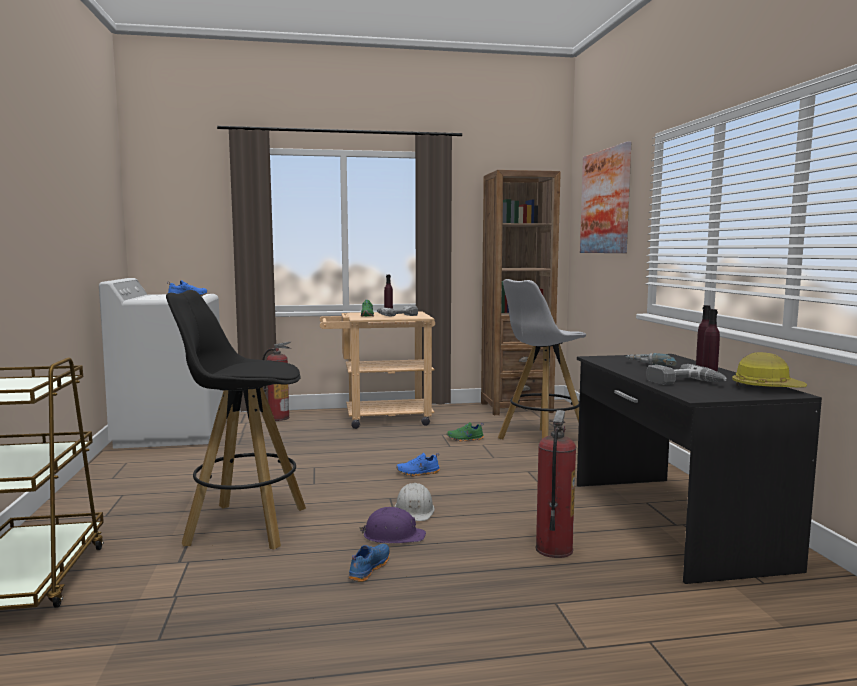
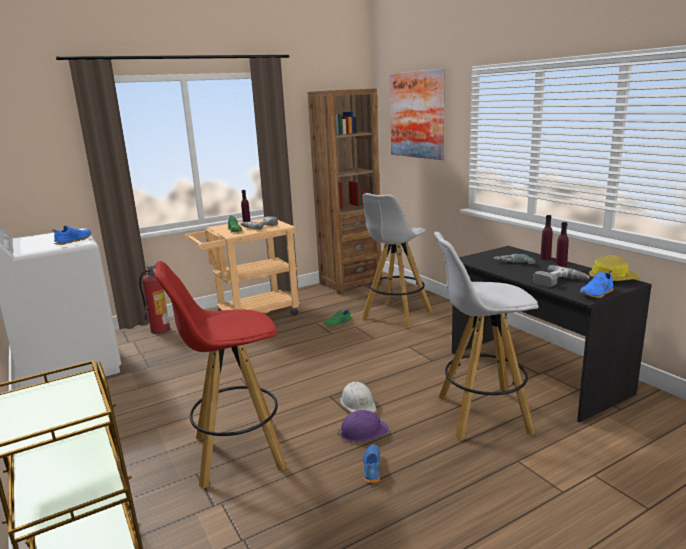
camera: 20 degrees left, 10 degrees up
black stool [166,290,306,549] -> red stool [154,261,287,489]
blue shoe [396,453,440,477] -> blue shoe moved to [580,270,613,298]
fire extinguisher [536,410,576,558] -> white stool [434,232,539,440]

